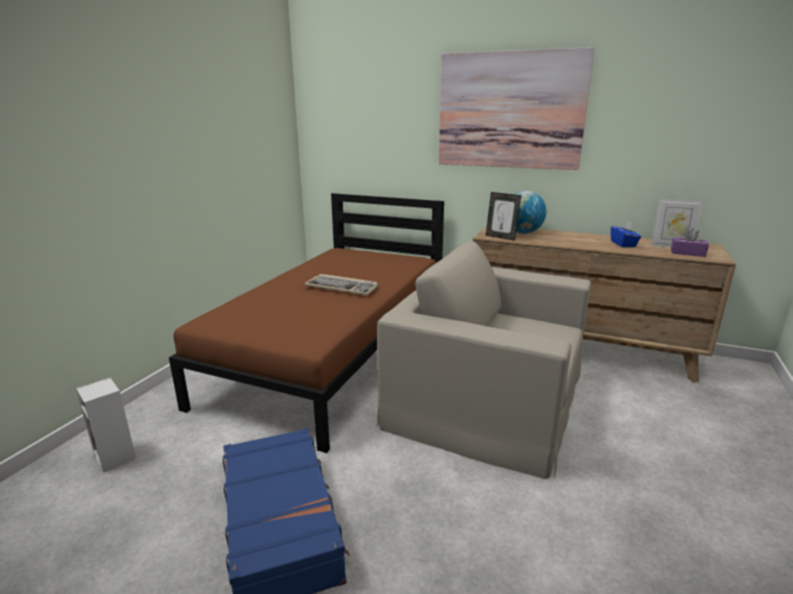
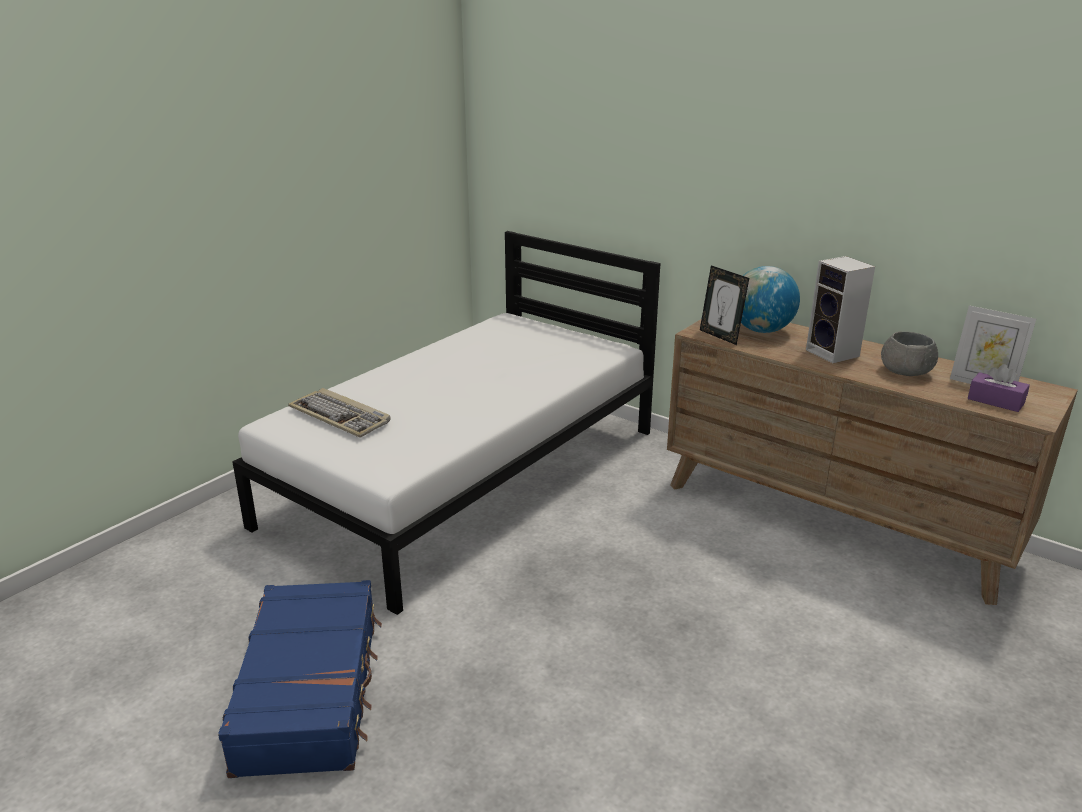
camera: 15 degrees right, 5 degrees up
speaker [76,378,136,473] -> speaker moved to [806,256,875,363]
brown bed [169,193,444,453] -> white bed [232,231,660,615]
keyboard [304,274,378,296] -> keyboard moved to [288,388,391,438]
beige armchair [377,241,591,479] -> none
picture [439,47,595,170] -> none
blue tissue box [611,221,641,247] -> grey bowl [881,331,938,376]

